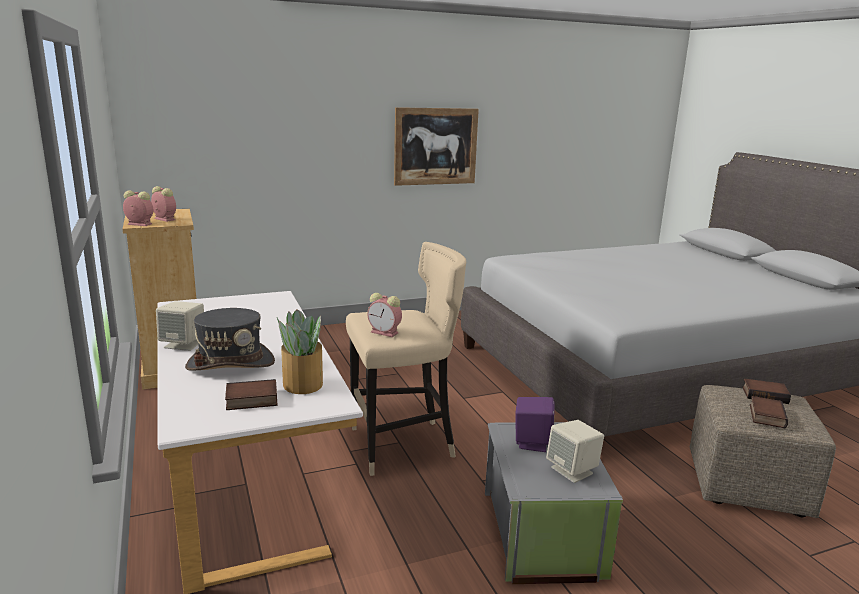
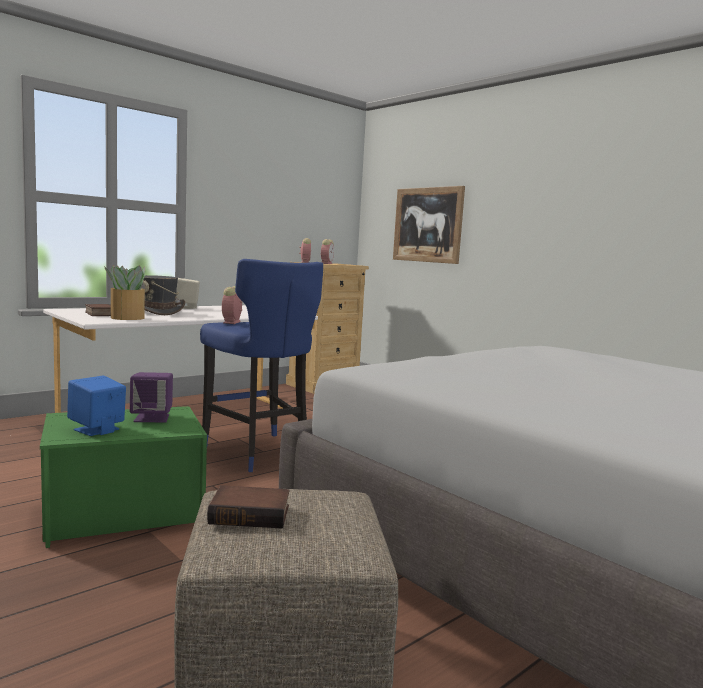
camera: 70 degrees right, 10 degrees down
beige stool [346,242,466,476] -> blue stool [200,259,323,472]
picture [394,107,479,186] -> picture moved to [393,186,465,264]
grey storage box [485,422,623,584] -> green storage box [40,406,207,548]
beige speaker [546,420,604,483] -> blue speaker [67,376,126,436]
book [742,379,791,404] -> none

